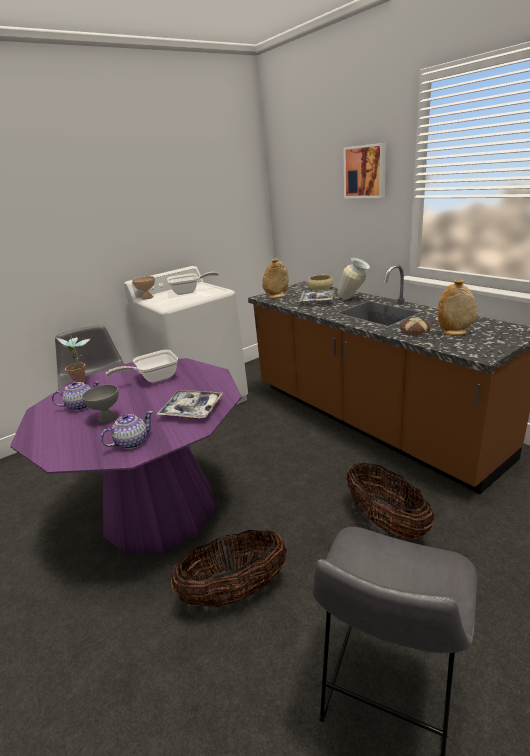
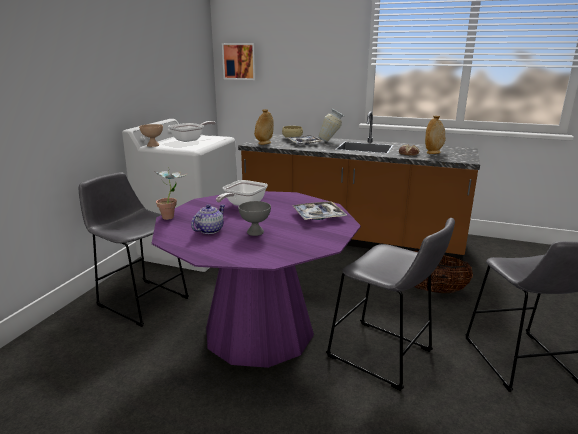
camera: 35 degrees left, 5 degrees down
teapot [101,411,153,449] -> none
basket [171,530,287,607] -> grey stool [326,218,455,391]
picture [343,142,386,198] -> picture moved to [222,43,257,80]

